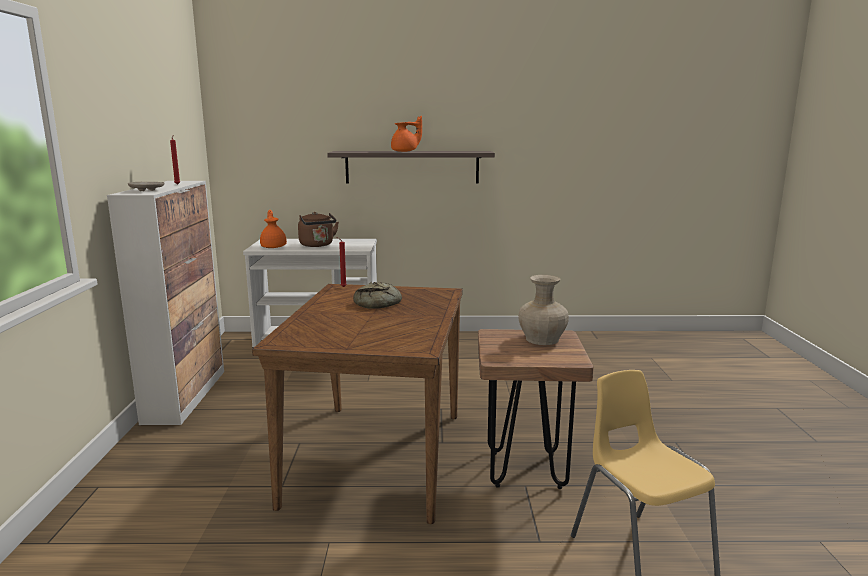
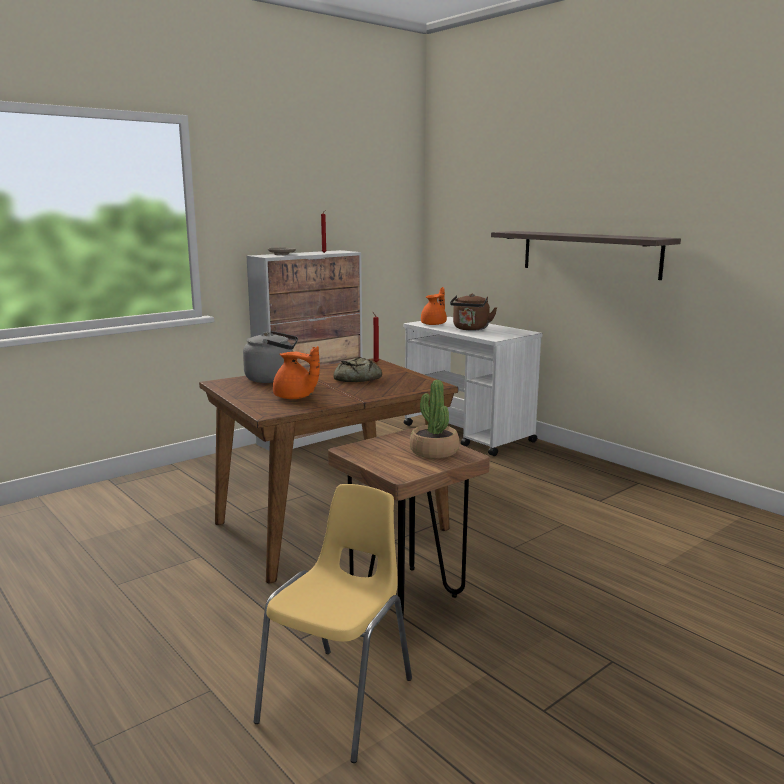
camera: 50 degrees right, 0 degrees up
orange teapot [391,116,422,152] -> orange teapot moved to [273,346,320,399]
beige vase [519,275,569,345] -> potted plant [410,380,459,458]
none -> grey kettle [243,331,298,383]

